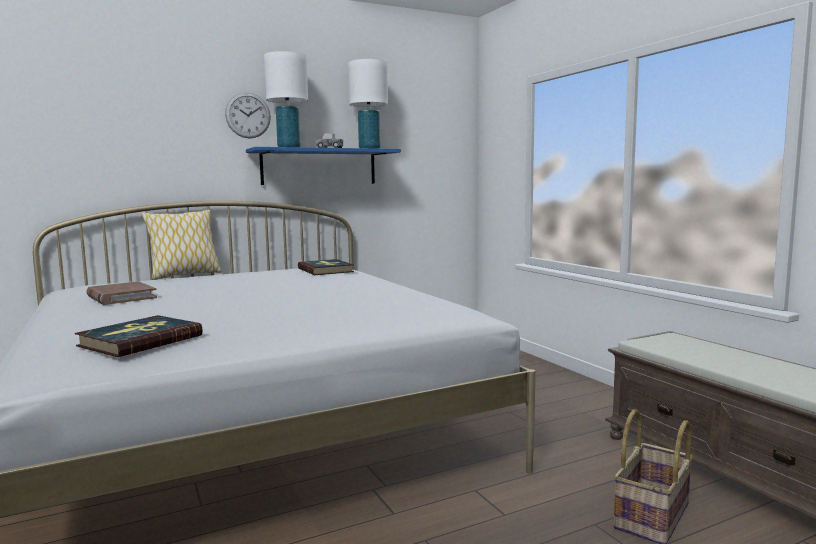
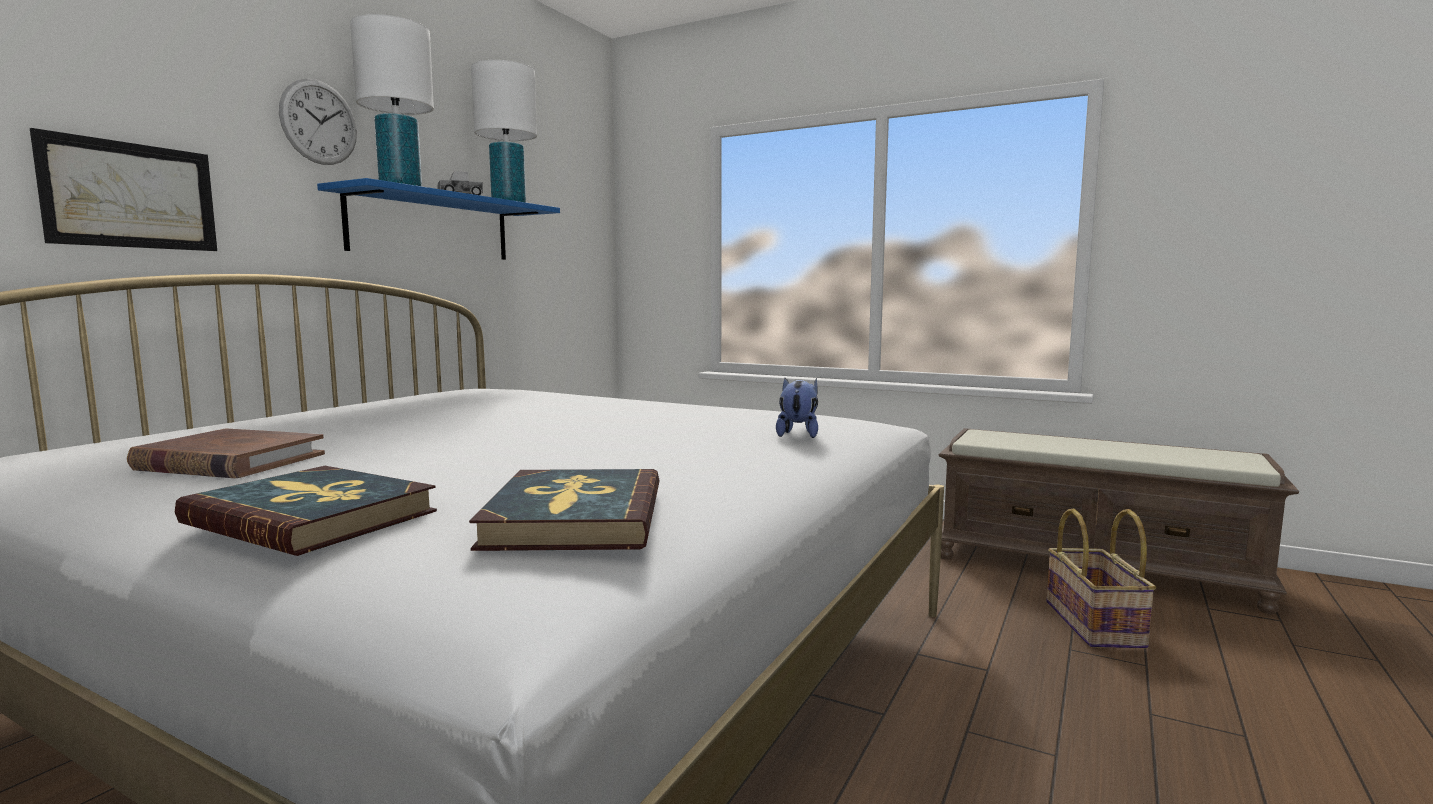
camera: 35 degrees left, 0 degrees up
pillow [141,210,222,280] -> none
book [298,259,354,275] -> book moved to [175,466,437,556]
none -> picture [30,128,217,251]
none -> plush toy [776,378,818,438]

